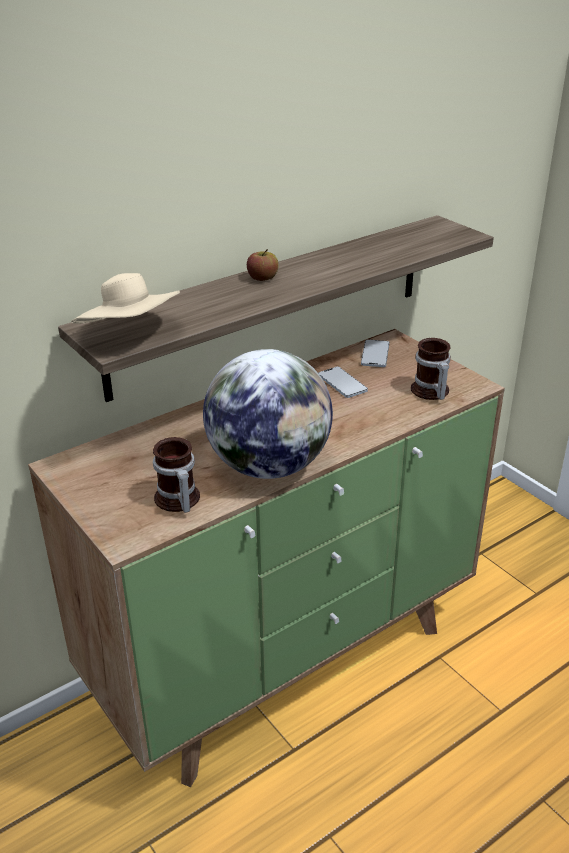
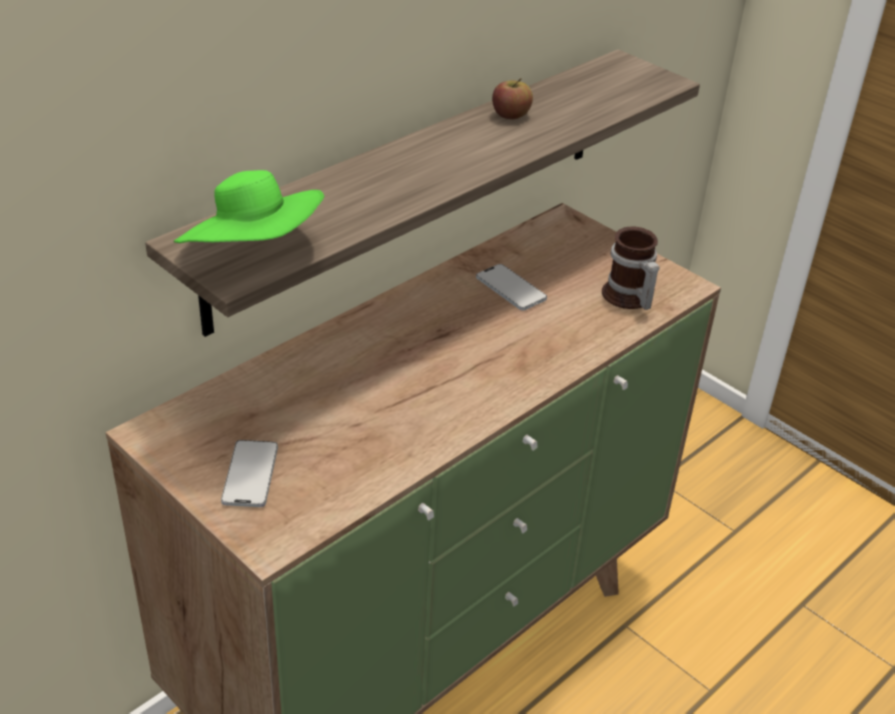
camera: 10 degrees left, 5 degrees up
beige hat [71,273,180,324] -> green hat [174,170,324,243]
mug [153,437,200,513] -> none
globe [203,349,333,479] -> none
apple [247,249,279,281] -> apple moved to [492,78,533,119]
phone [361,339,389,367] -> phone moved to [221,440,278,507]

